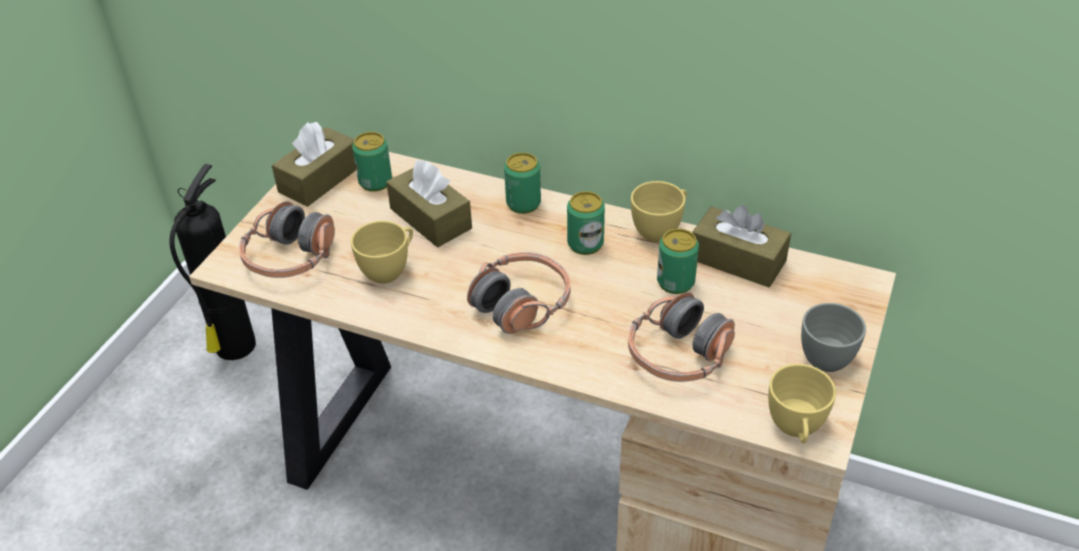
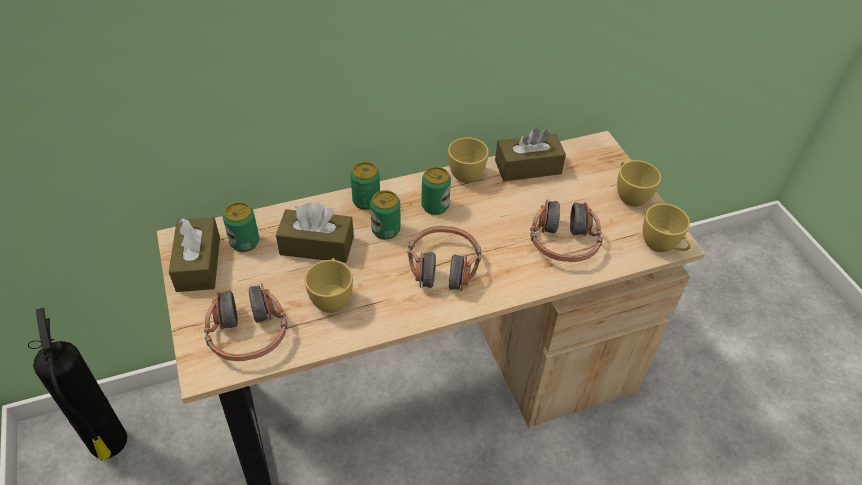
camera: 45 degrees left, 5 degrees up
can [657,229,699,294] -> can moved to [370,190,400,240]
grey cup [801,303,866,372] -> yellow cup [617,160,661,207]

